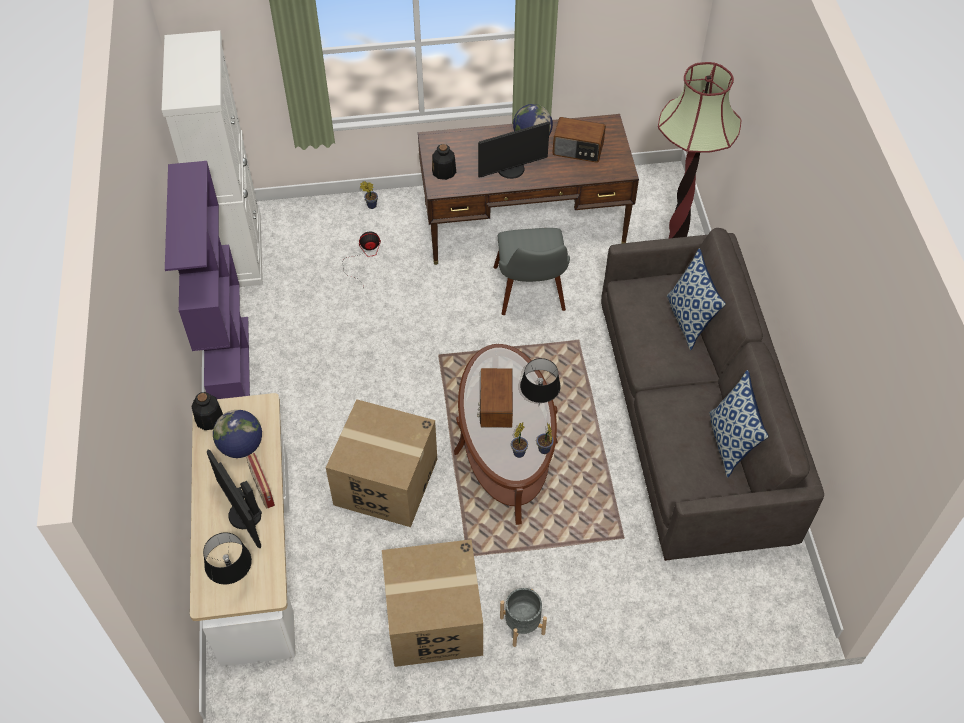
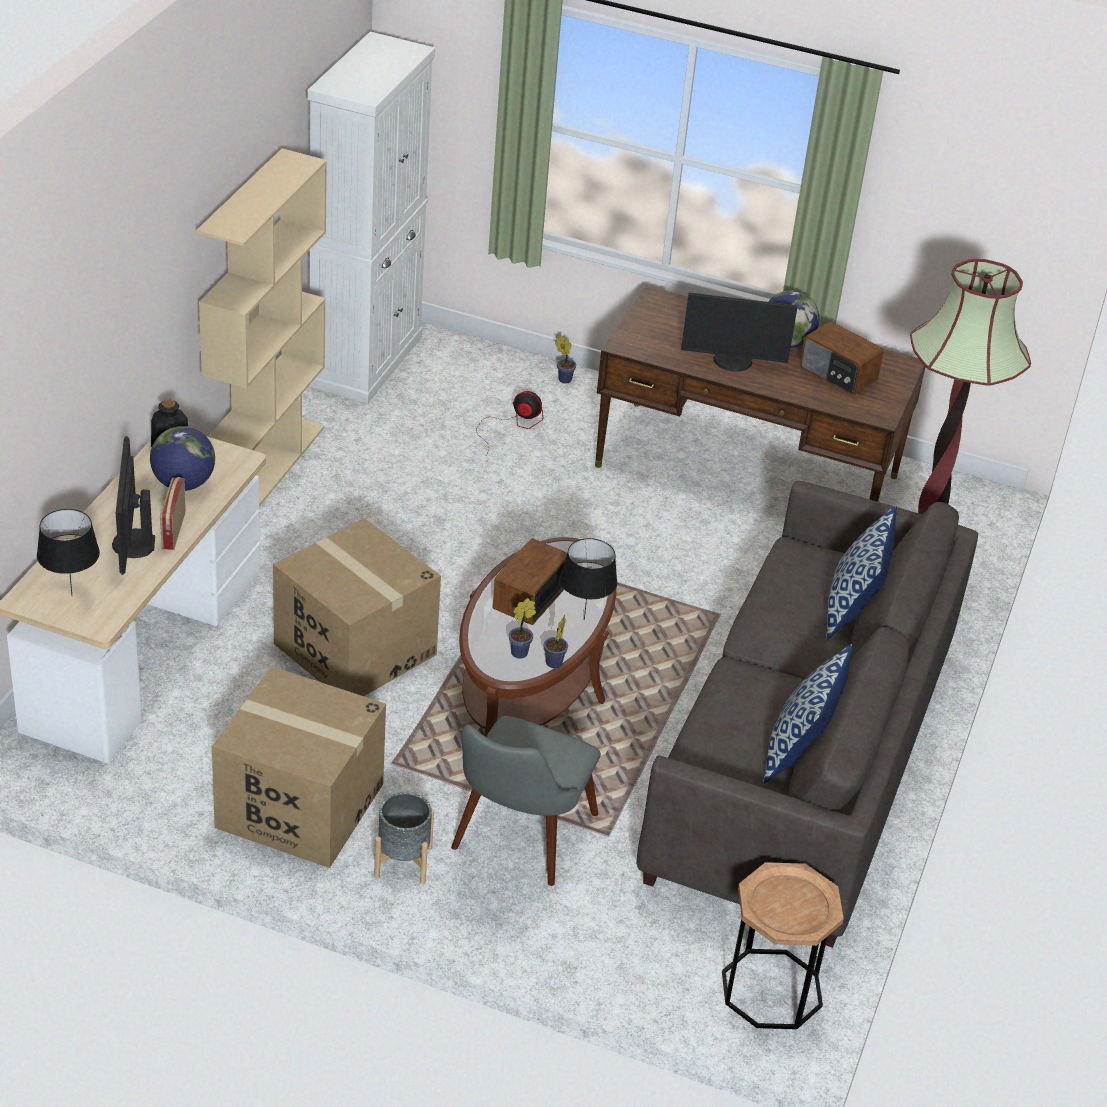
camera: 25 degrees right, 15 degrees down
purple bookcase [165,161,250,399] -> beige bookcase [196,148,327,507]
bottle [432,144,456,180] -> none
grey chair [493,228,570,315] -> grey chair moved to [451,716,601,886]
none -> brown side table [722,862,844,1029]

